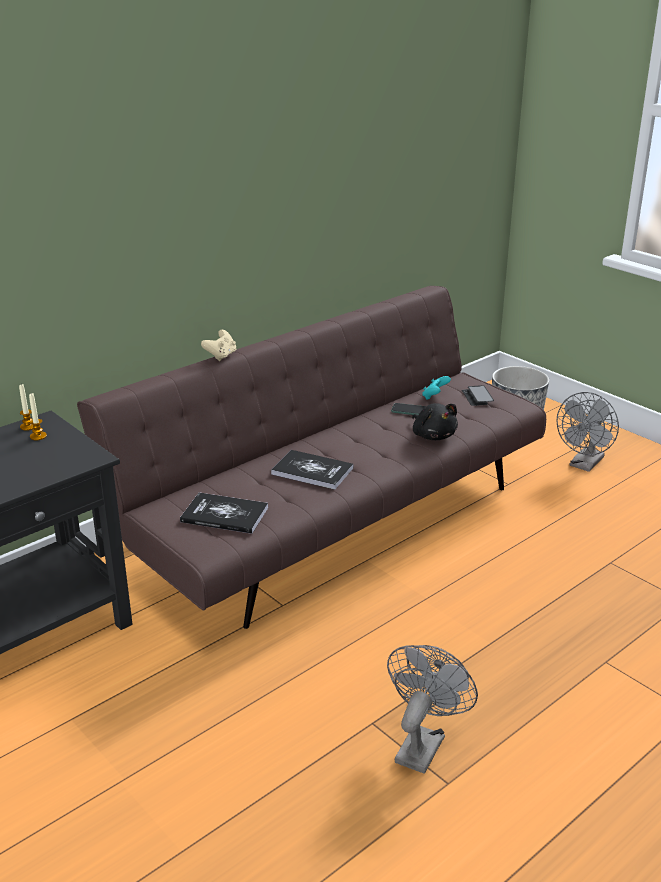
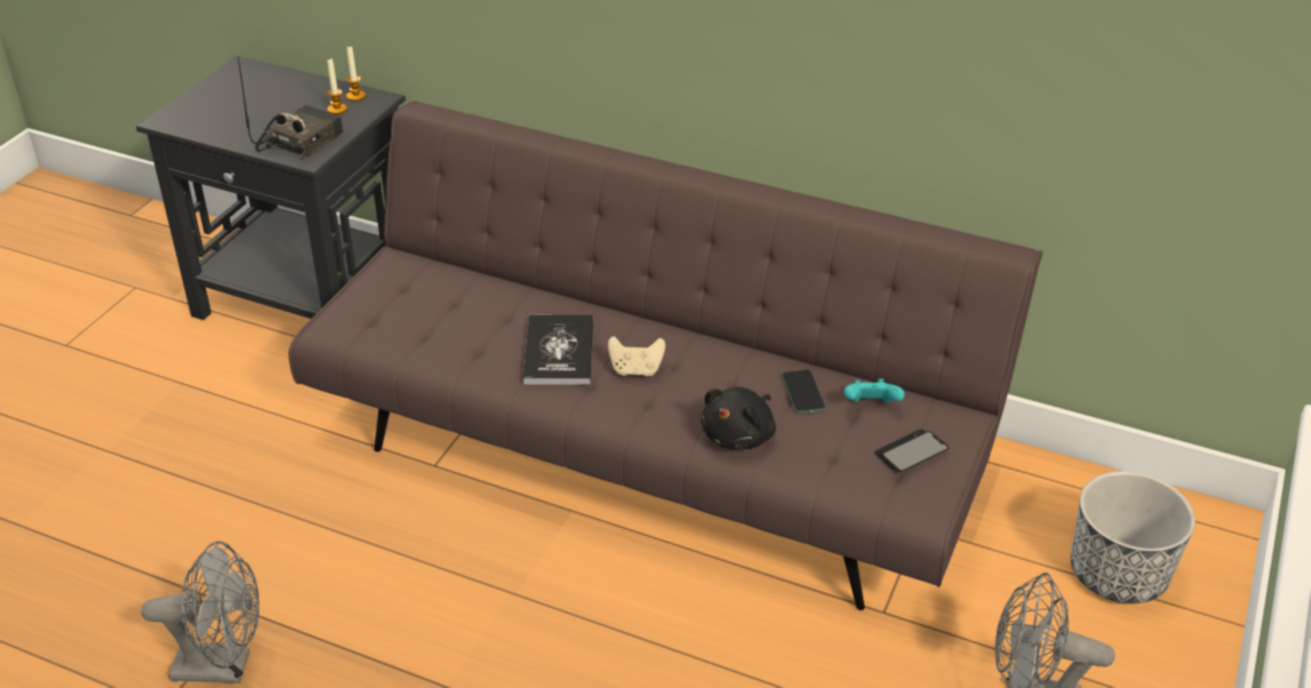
camera: 65 degrees right, 10 degrees up
book [180,493,268,534] -> none
beige game controller [201,330,236,361] -> beige game controller moved to [608,336,665,376]
none -> radio [238,57,343,159]

